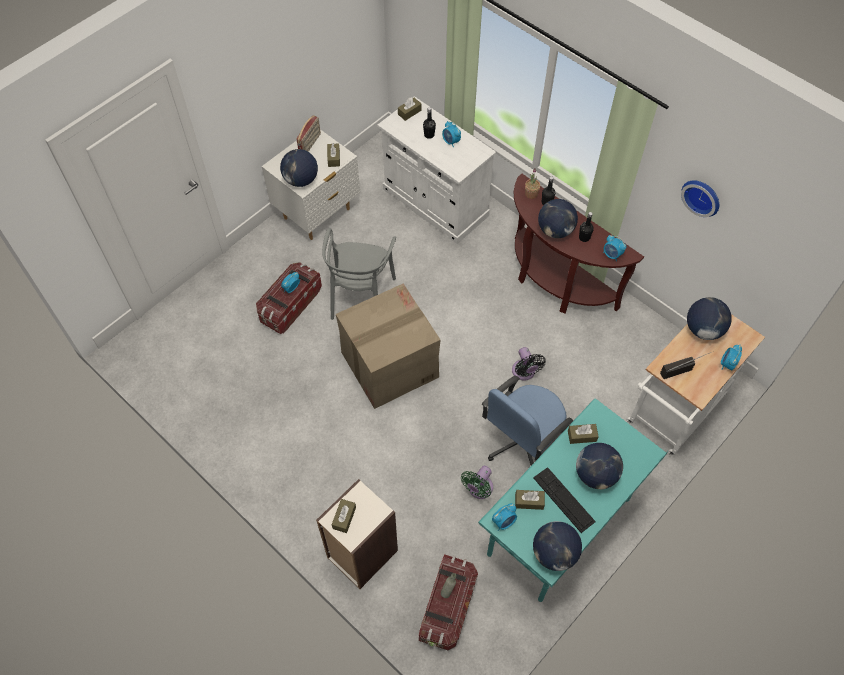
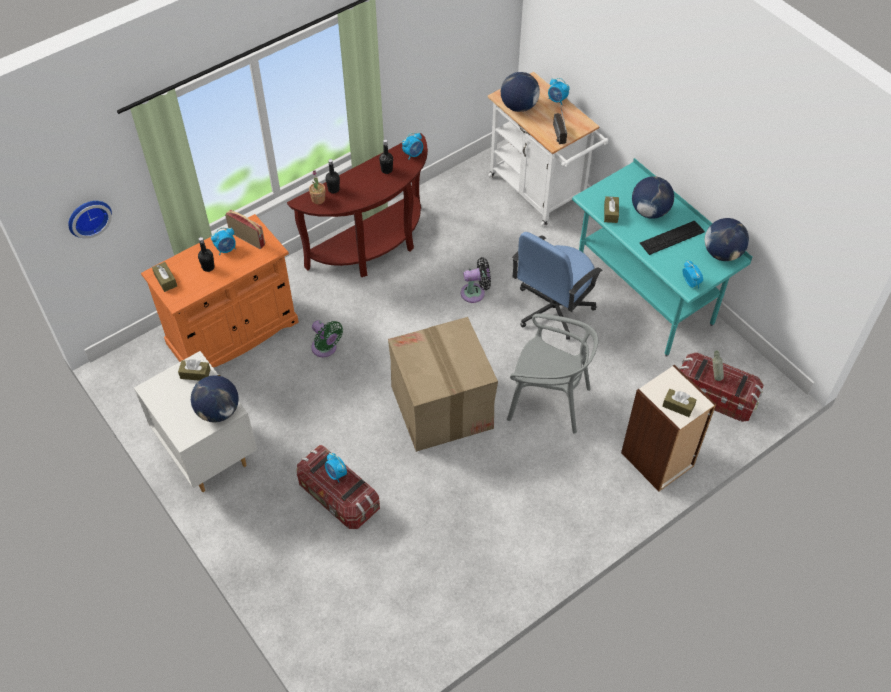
camera: 80 degrees left, 5 degrees down
radio [297,115,321,152] -> radio moved to [225,210,265,249]
grey chair [322,228,396,320] -> grey chair moved to [507,314,598,434]
white cabinet [377,96,496,244] -> orange cabinet [141,214,299,368]
green fan [461,466,493,499] -> green fan moved to [311,320,343,357]
blue office chair [482,375,573,466] -> blue office chair turned 75 degrees clockwise [512,232,603,340]
brown tissue box [515,490,545,510] -> none
globe [538,199,578,238] -> none
wall clock [681,180,719,217] -> wall clock moved to [68,201,112,239]

